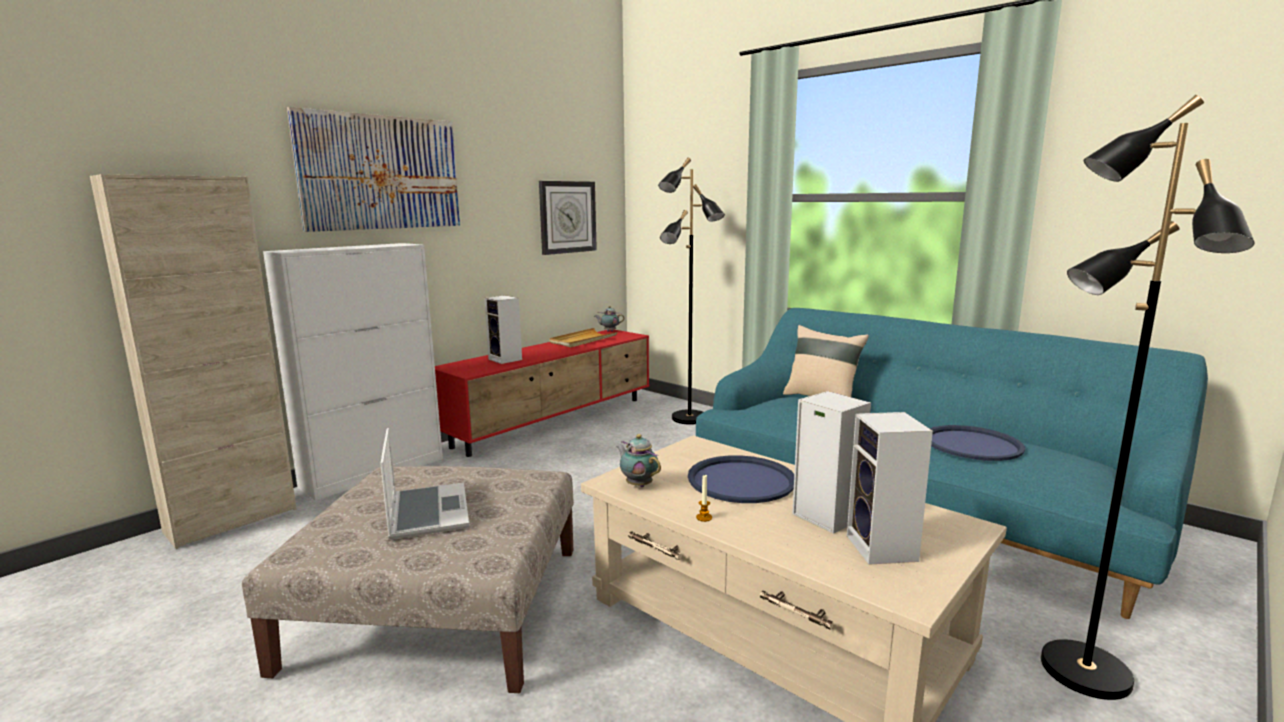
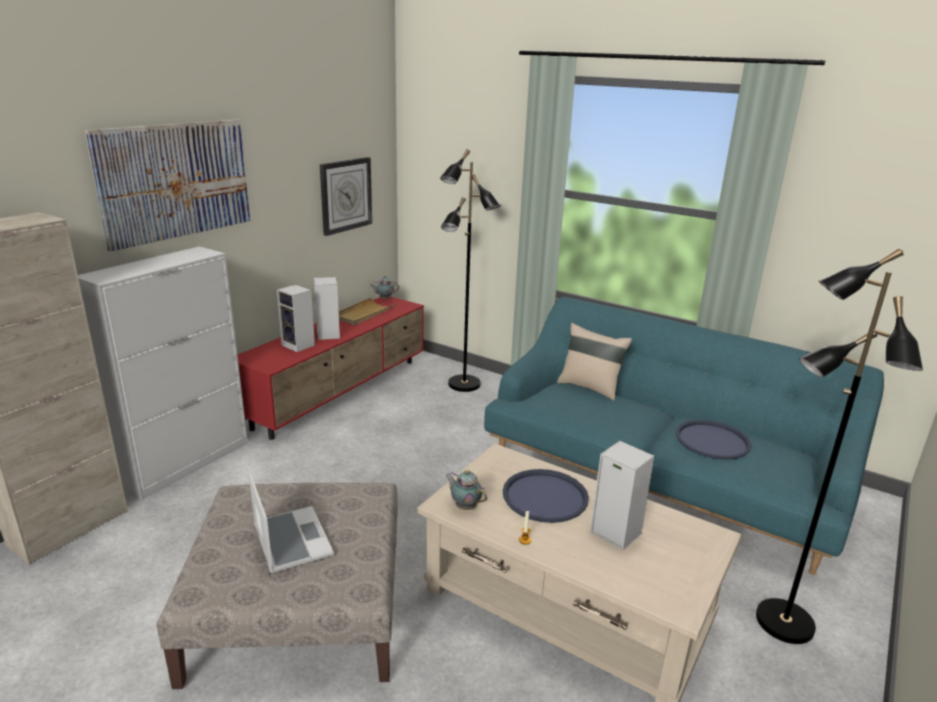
camera: 10 degrees left, 10 degrees up
speaker [847,412,933,565] -> speaker moved to [314,277,340,340]

